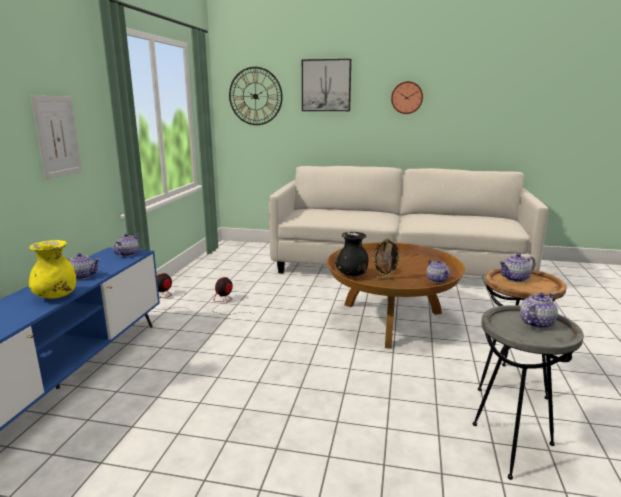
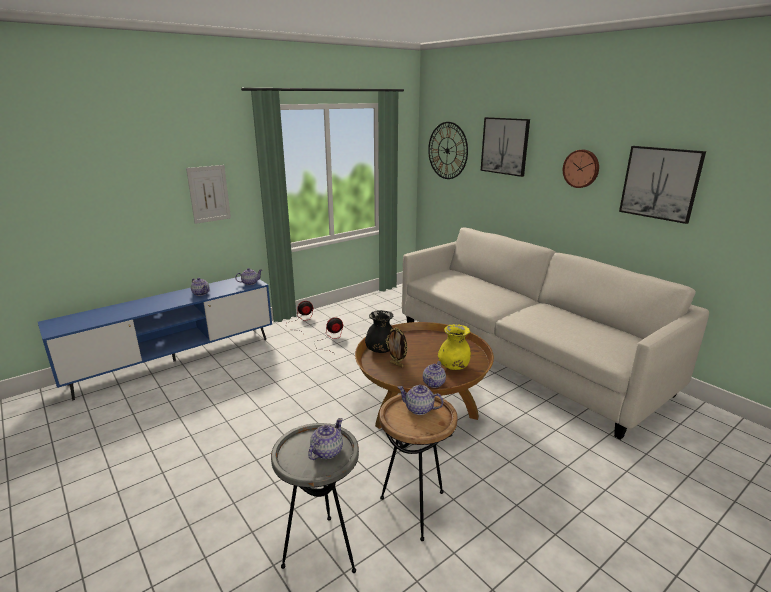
camera: 40 degrees right, 5 degrees up
yellow vase [29,240,76,299] -> yellow vase moved to [438,324,471,370]
teapot [520,293,558,329] -> teapot turned 60 degrees counterclockwise [308,418,343,460]
none -> picture [619,146,706,224]

